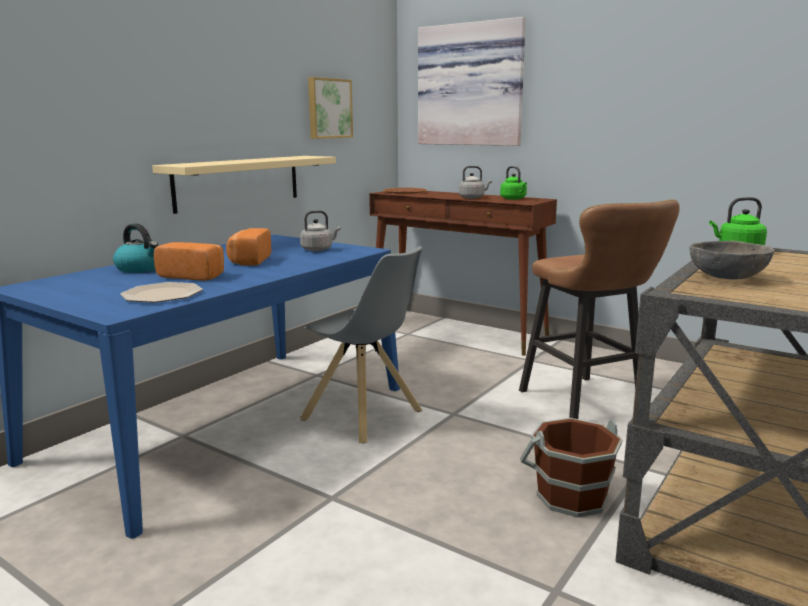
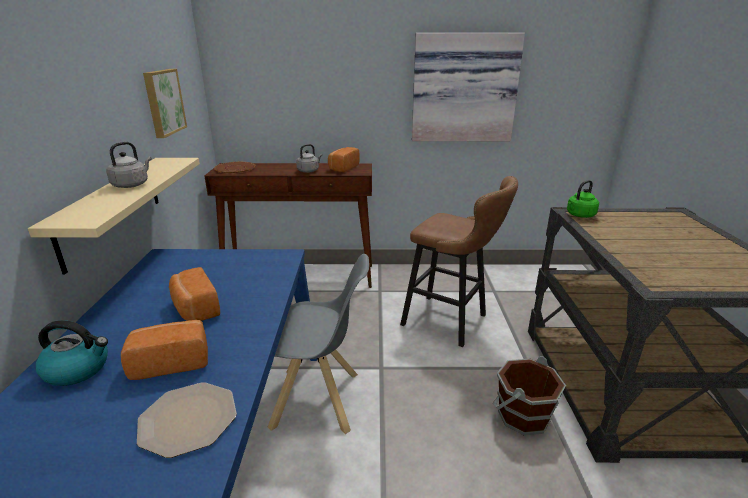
camera: 35 degrees left, 10 degrees up
grey kettle [300,210,341,251] -> grey kettle moved to [106,142,152,188]
picture [418,17,526,146] -> picture moved to [412,33,525,141]
green kettle [500,166,527,200] -> bread [328,147,359,172]
grey bowl [689,241,774,280] -> none

